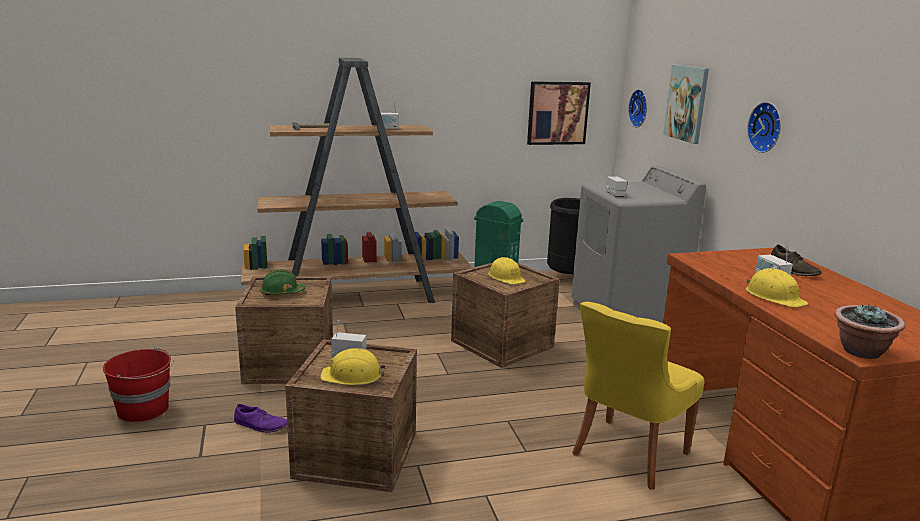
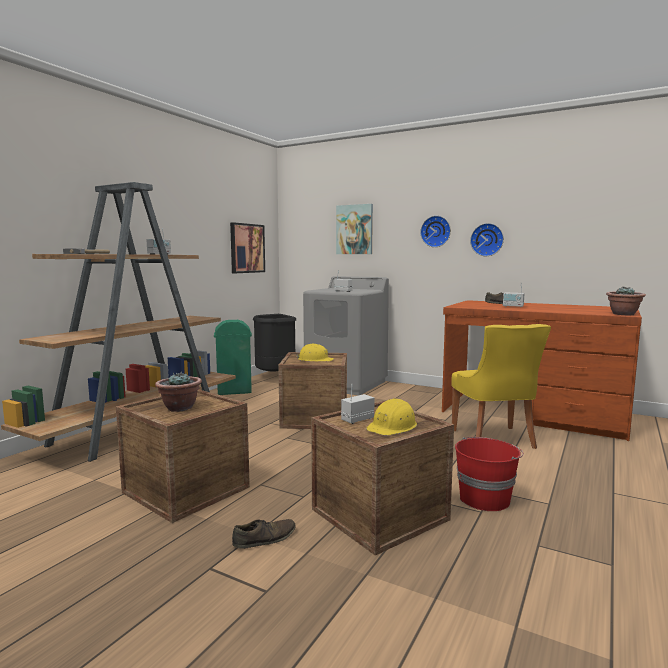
camera: 45 degrees left, 10 degrees down
red bucket [103,348,174,422] -> red bucket moved to [455,437,524,511]
purple shoe [234,404,287,433] -> brown shoe [232,519,296,549]
green hard hat [260,269,305,295] -> potted plant [155,371,202,412]
wall clock [628,89,647,127] -> wall clock moved to [470,223,504,256]
yellow hard hat [746,268,808,307] -> none

